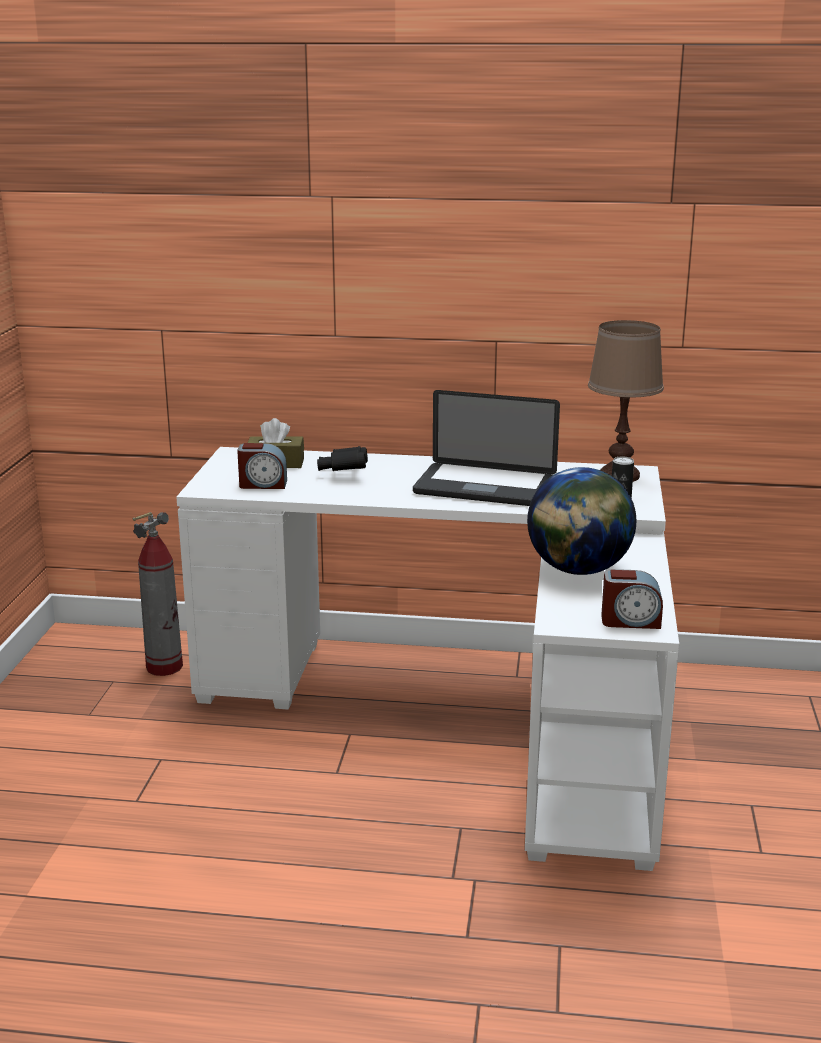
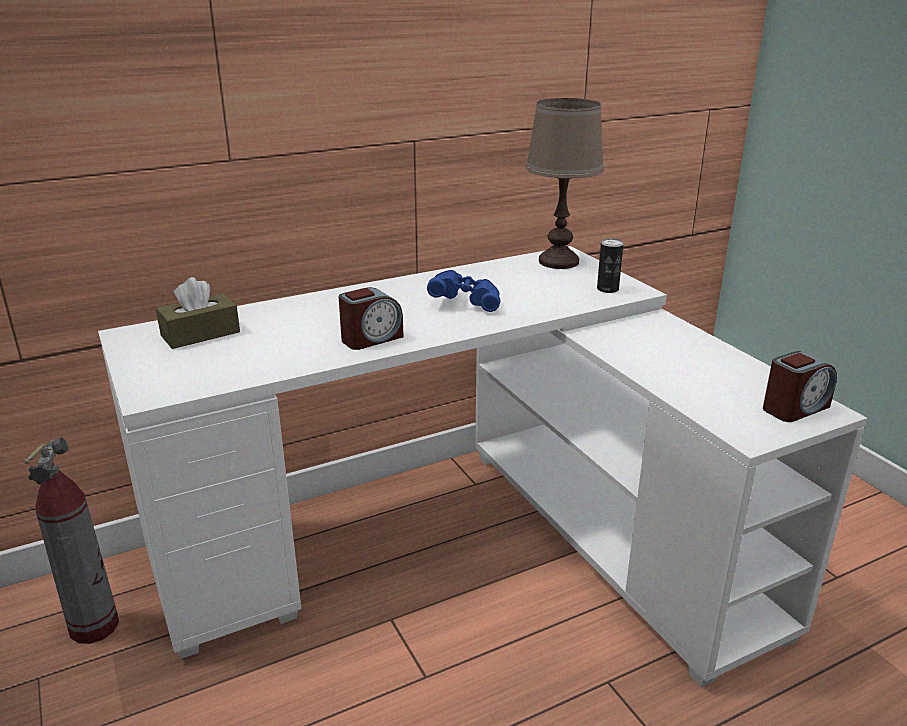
camera: 35 degrees left, 5 degrees up
alarm clock [237,443,287,489] -> alarm clock moved to [338,287,403,350]
black binoculars [317,446,368,471] -> none
laptop [413,390,560,506] -> blue binoculars [427,270,500,312]
globe [527,467,636,575] -> none

